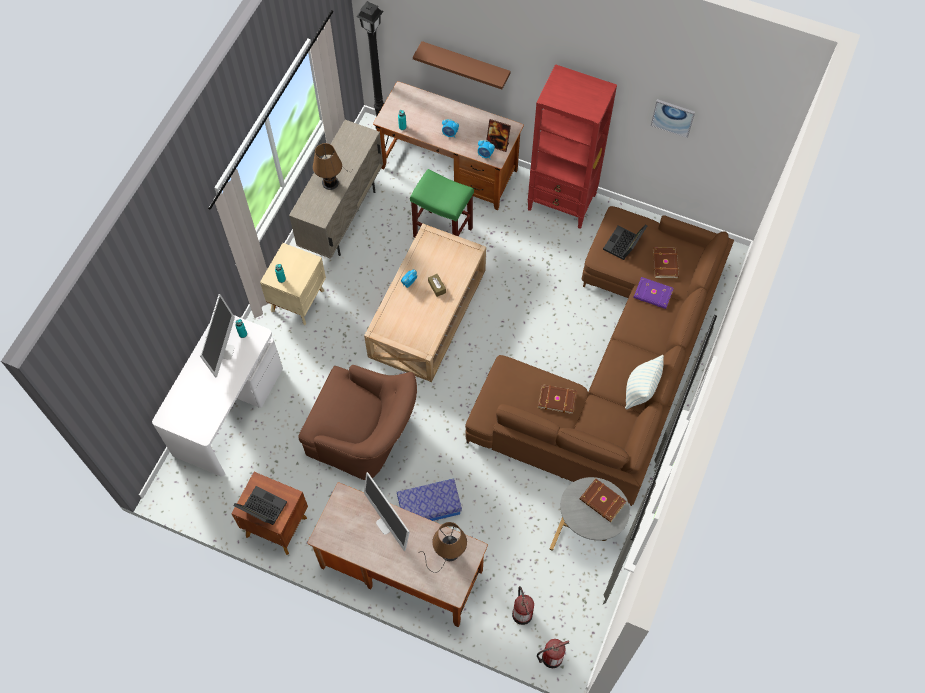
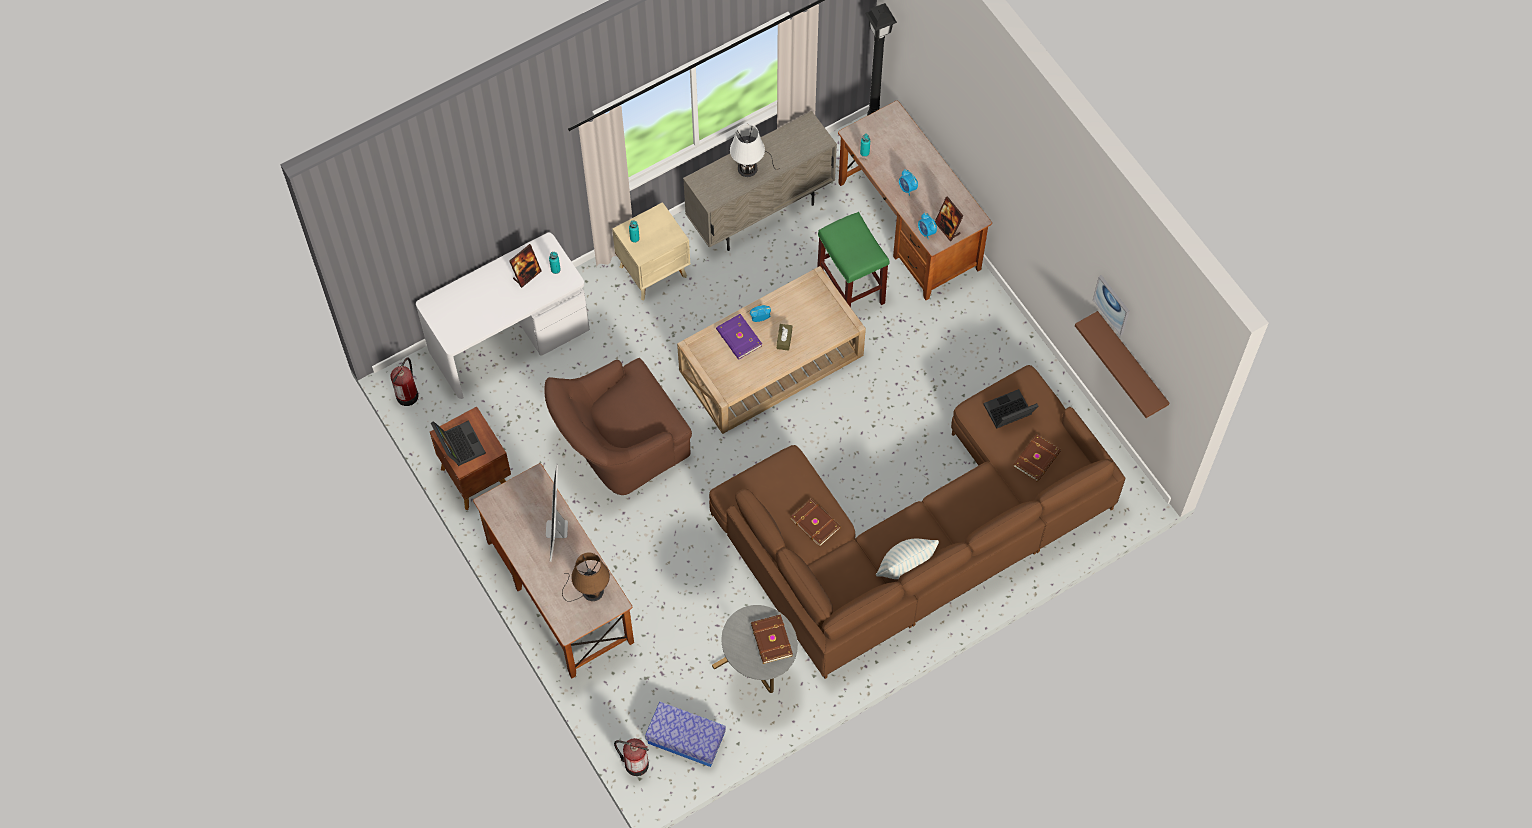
camera: 35 degrees right, 0 degrees up
monitor [200,294,235,377] -> picture frame [509,244,542,288]
brown armchair [298,365,417,480] -> brown armchair turned 90 degrees clockwise [544,358,692,495]
brown table lamp [313,143,353,190] -> white table lamp [730,124,780,177]
storage box [397,479,462,521] -> storage box moved to [645,701,726,767]
brown shelf [413,41,511,89] -> brown shelf moved to [1075,311,1169,418]
fire extinguisher [512,586,534,625] -> fire extinguisher moved to [391,357,418,406]
red bookcase [527,64,617,229] -> none
purple book [633,277,674,309] -> purple book moved to [716,314,762,360]

